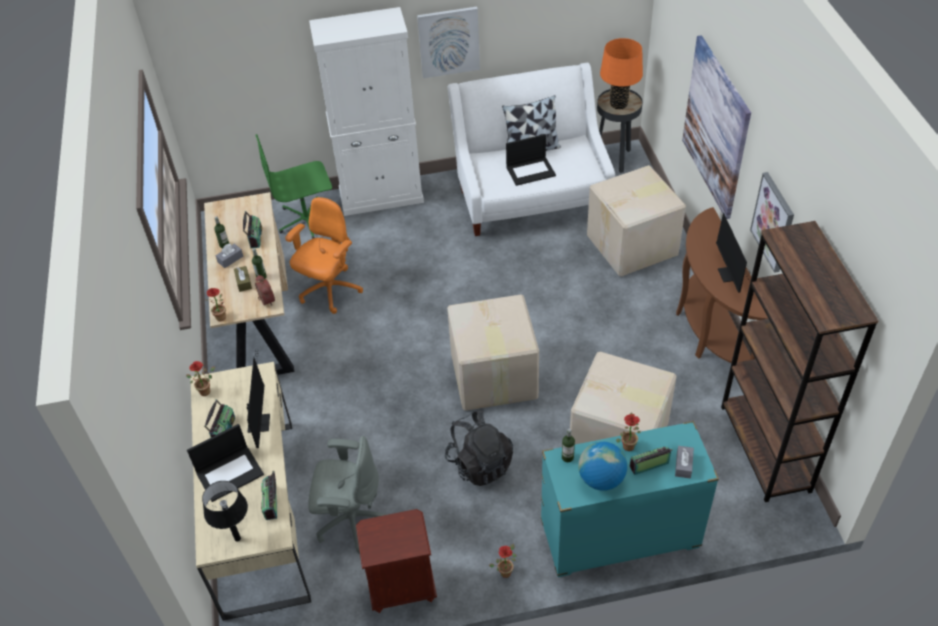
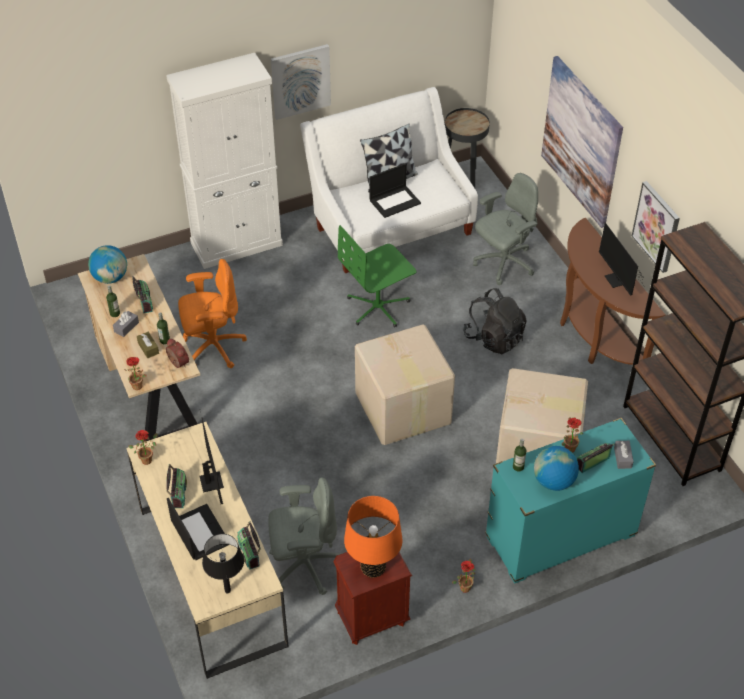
camera: 15 degrees left, 0 degrees up
laptop [187,424,264,502] -> laptop turned 75 degrees counterclockwise [167,498,228,560]
green office chair [255,134,332,239] -> green office chair moved to [338,225,416,327]
orange office chair [285,197,363,314] -> orange office chair turned 60 degrees clockwise [178,259,247,368]
black backpack [445,411,513,486] -> black backpack moved to [463,288,527,354]
cardboard box [587,165,686,276] -> grey office chair [473,173,538,285]
orange table lamp [600,38,643,109] -> orange table lamp moved to [344,496,403,578]
none -> globe [88,245,127,284]

